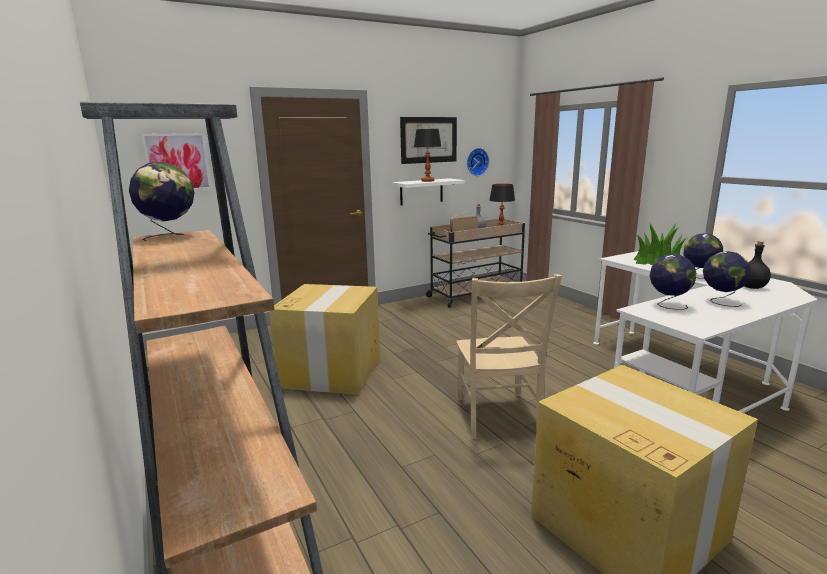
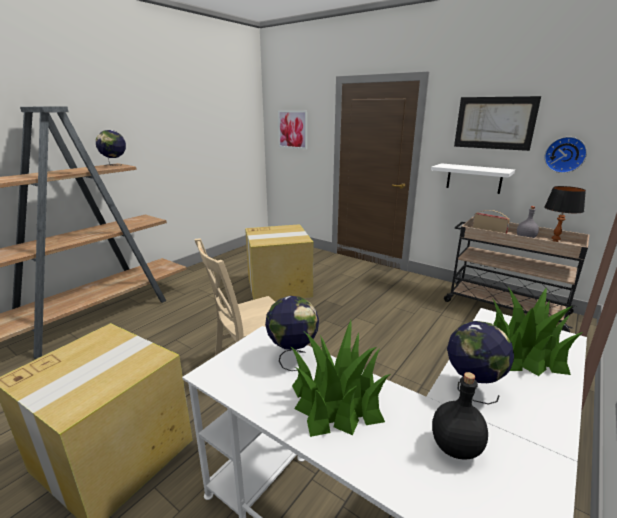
camera: 65 degrees right, 5 degrees up
table lamp [414,129,442,182] -> none
globe [703,251,751,307] -> potted plant [290,320,390,437]

